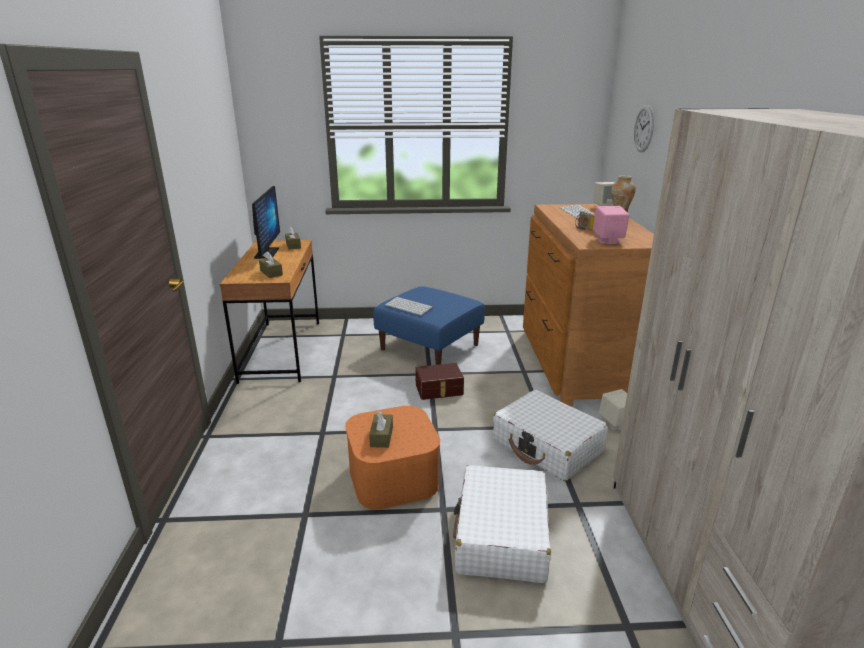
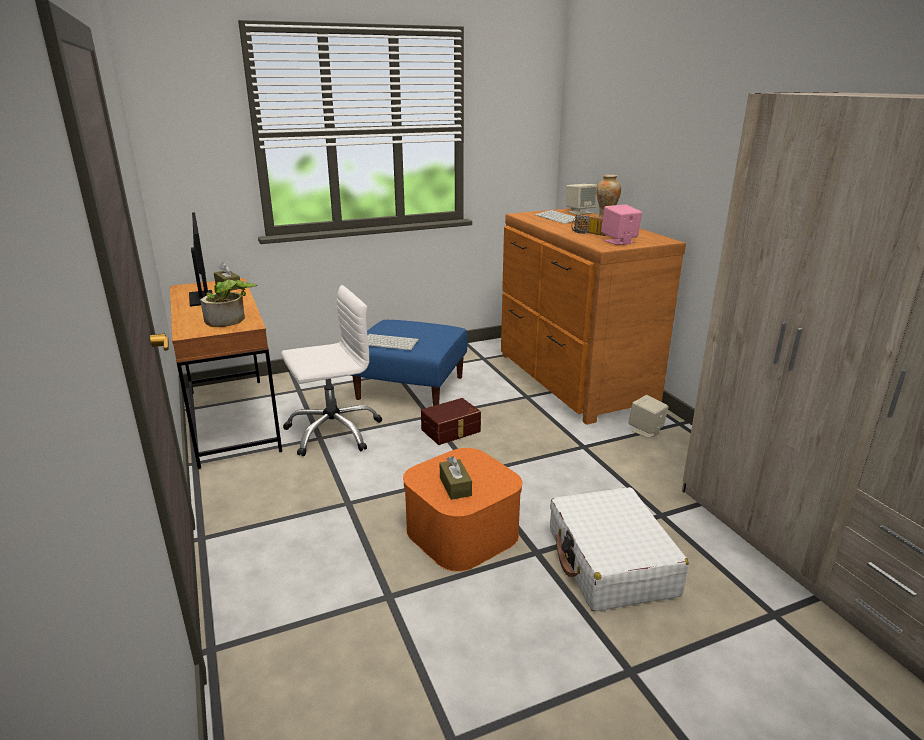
camera: 20 degrees left, 0 degrees up
brown tissue box [259,251,283,278] -> potted plant [200,280,257,327]
white suitcase [493,390,608,481] -> none
wall clock [634,105,654,152] -> none
none -> white office chair [281,285,382,456]

